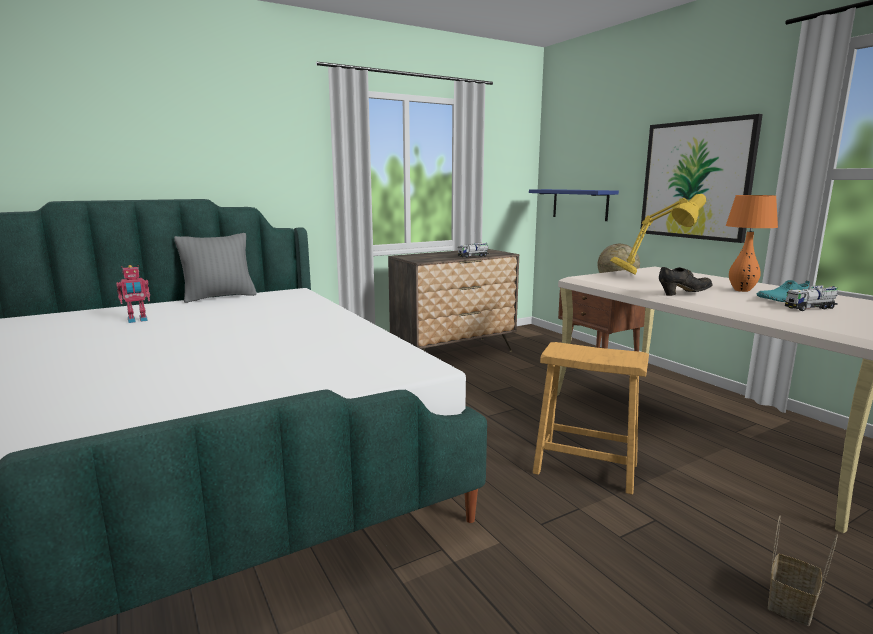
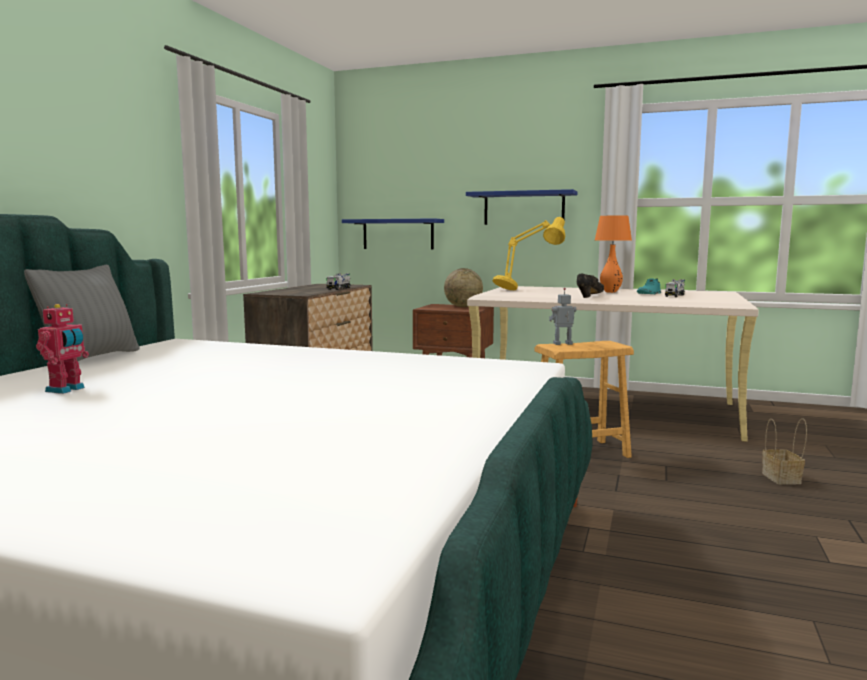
camera: 40 degrees left, 5 degrees down
picture [640,114,763,243] -> blue shelf [466,189,577,225]
none -> toy robot [549,288,576,345]

